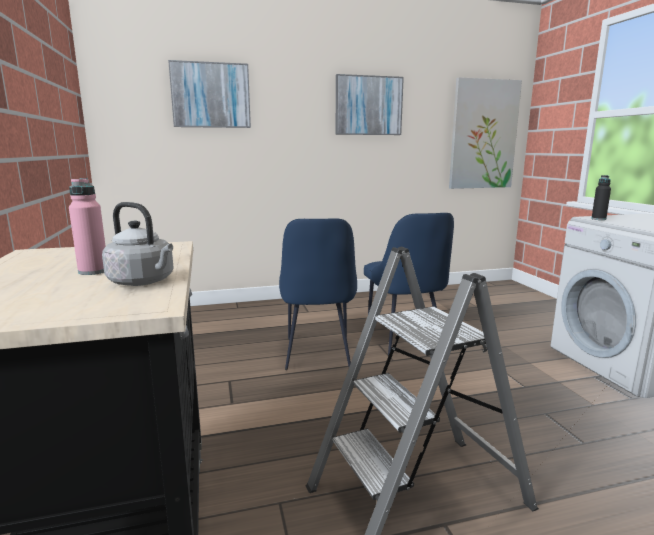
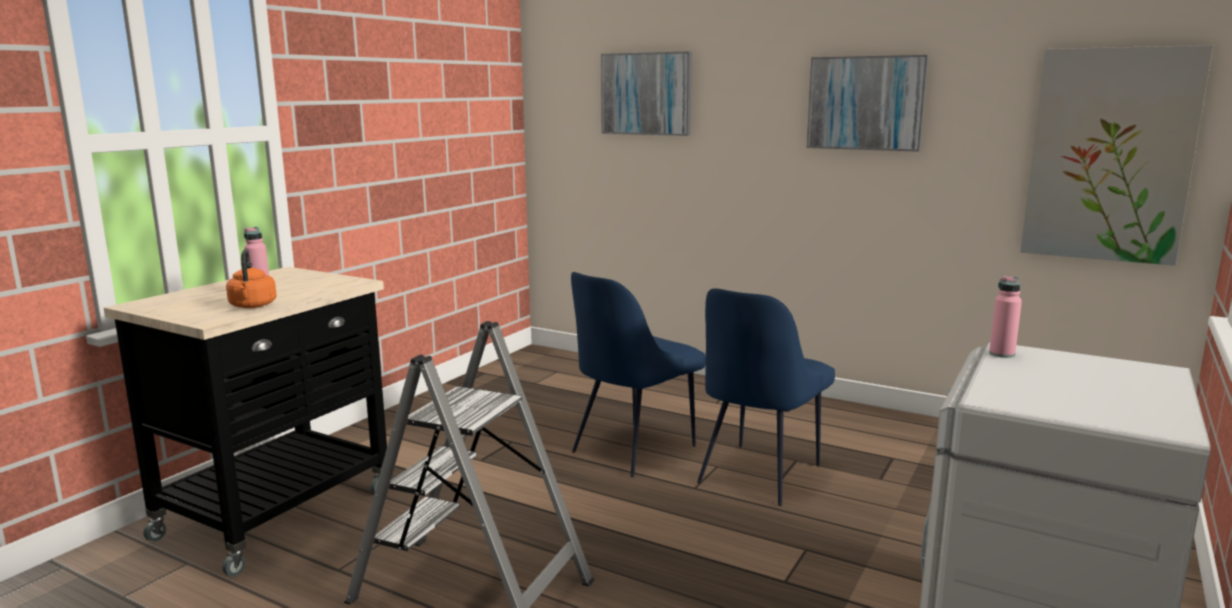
camera: 45 degrees right, 0 degrees up
grey kettle [102,202,173,286] -> orange kettle [226,249,277,308]
black bottle [591,175,611,220] -> pink bottle [989,276,1022,358]

